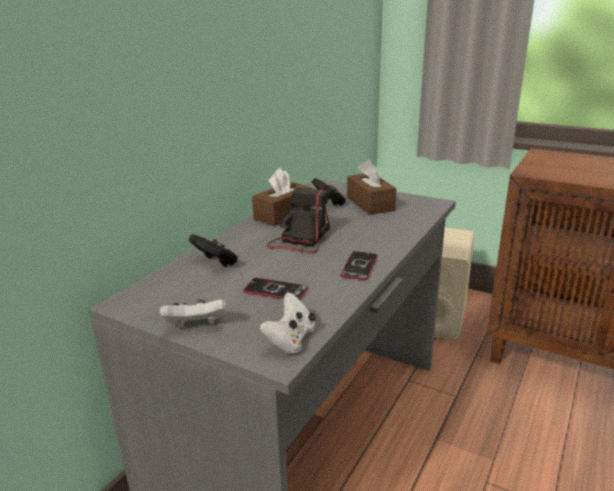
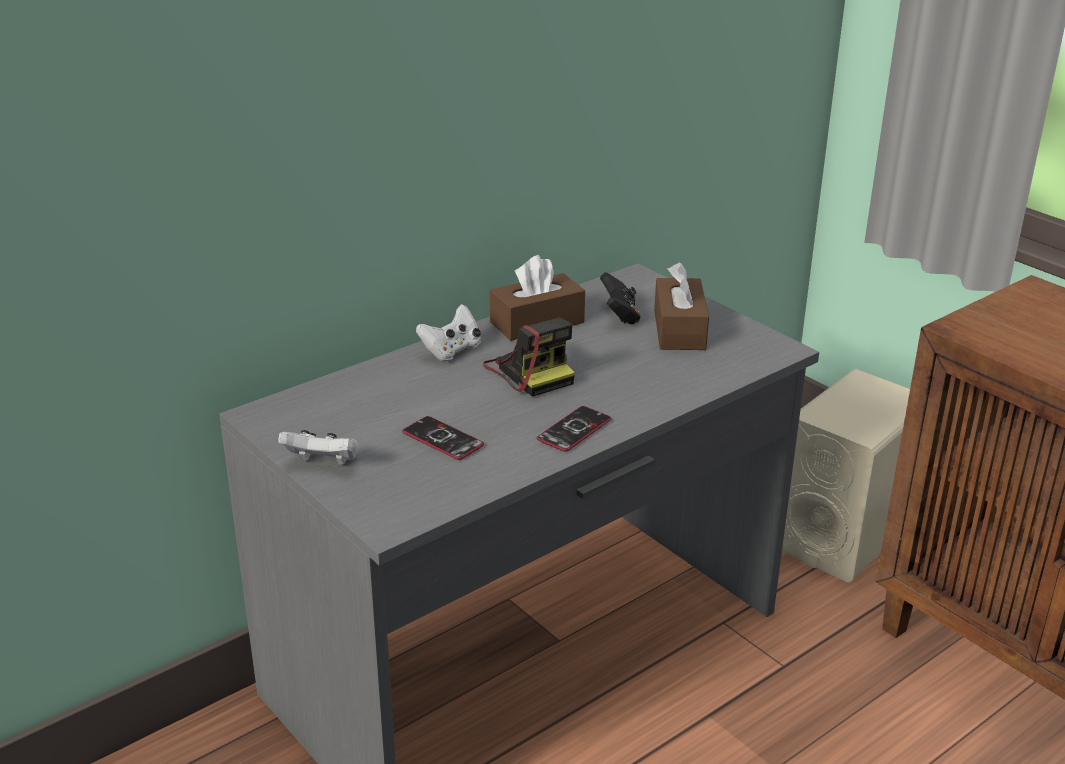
camera: 20 degrees right, 5 degrees up
black game controller [189,234,237,266] -> none
white game controller [260,292,316,354] -> white game controller moved to [416,304,481,361]
camera [266,187,331,254] -> camera turned 105 degrees clockwise [483,317,575,397]

